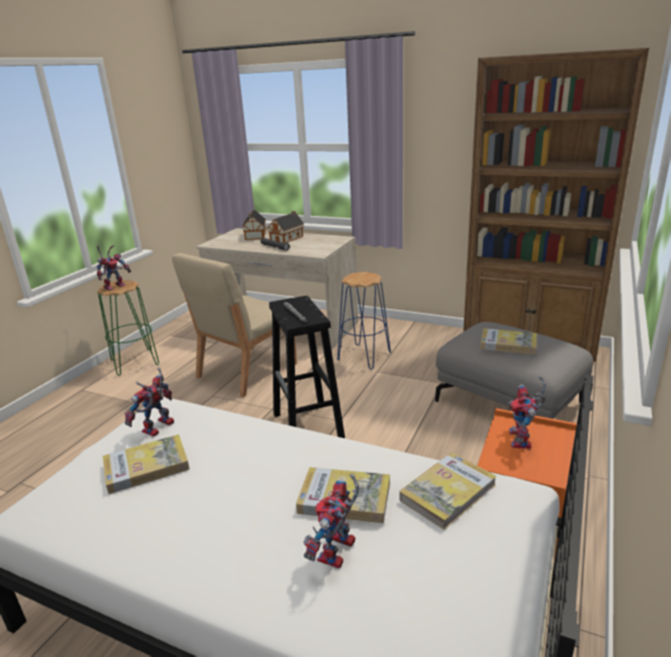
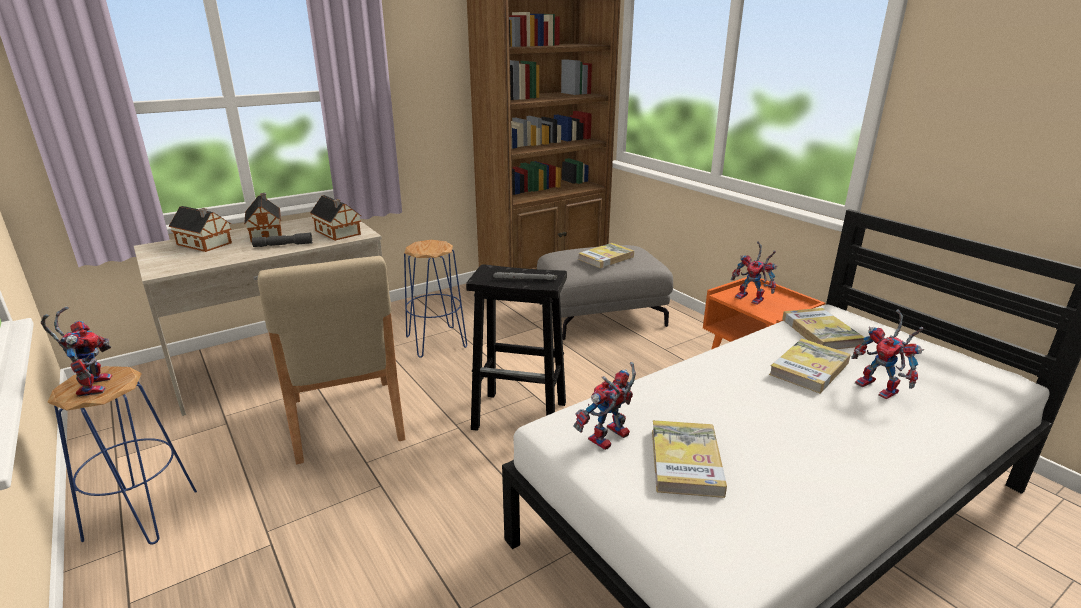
camera: 60 degrees left, 0 degrees up
green stool [97,280,159,375] -> blue stool [47,366,197,545]
toy robot [125,368,174,437] -> toy robot turned 75 degrees clockwise [573,362,636,450]
none -> toy house [310,195,361,241]

